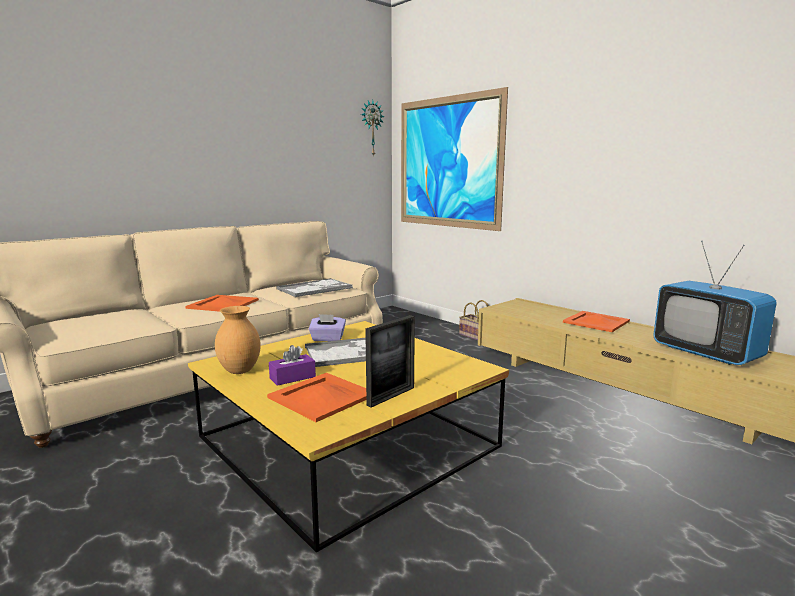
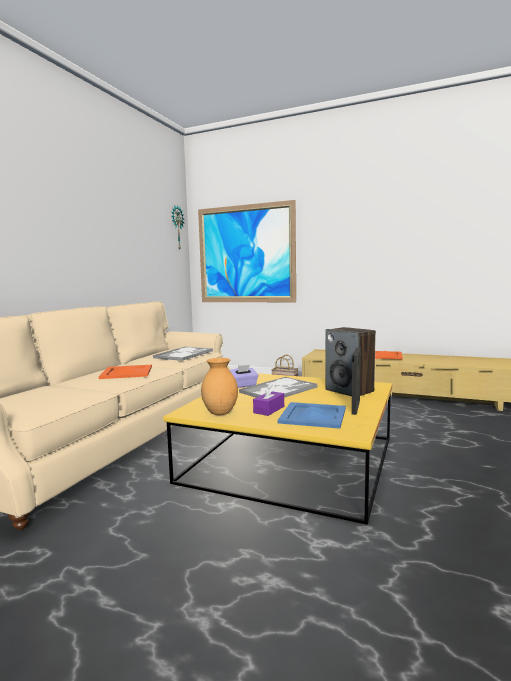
camera: 25 degrees left, 5 degrees down
orange tray [267,373,366,422] -> blue tray [277,402,346,429]
television [653,241,777,365] -> none
none -> speaker [325,327,376,396]

